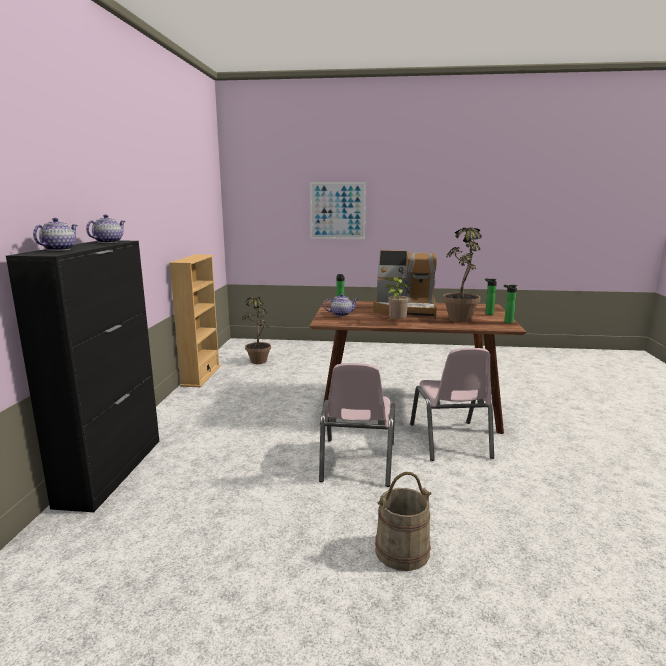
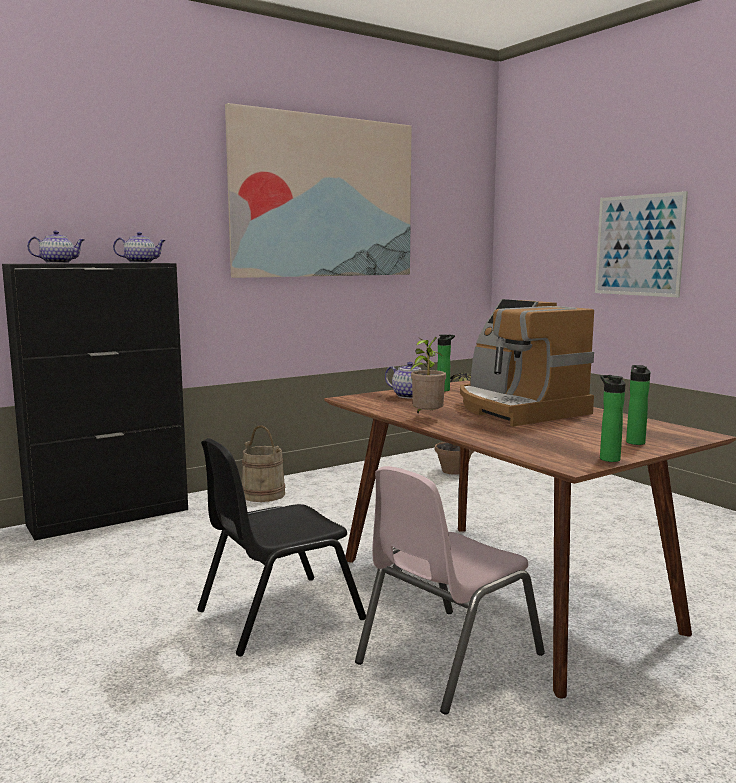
camera: 50 degrees right, 5 degrees down
beige bookcase [169,254,221,387] -> none
pink chair [319,363,395,487] -> black chair [197,438,366,656]
beige bucket [375,472,432,571] -> beige bucket moved to [242,425,286,502]
potted plant [443,227,482,322] -> none
none -> picture [225,103,411,278]

